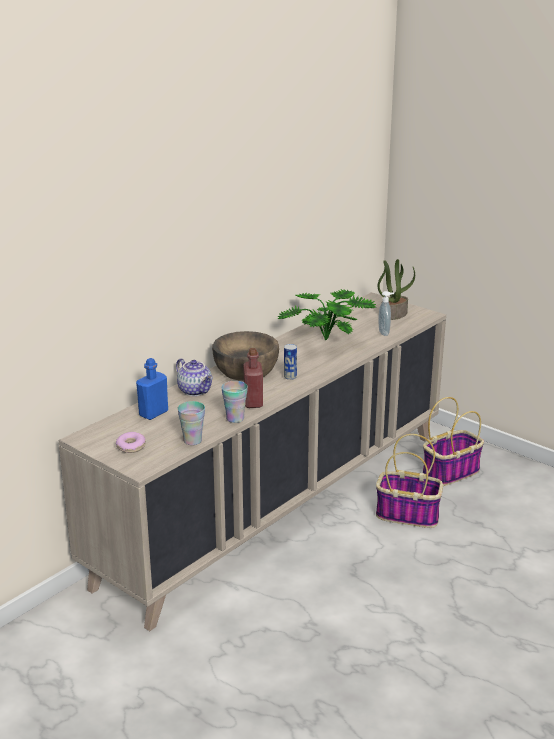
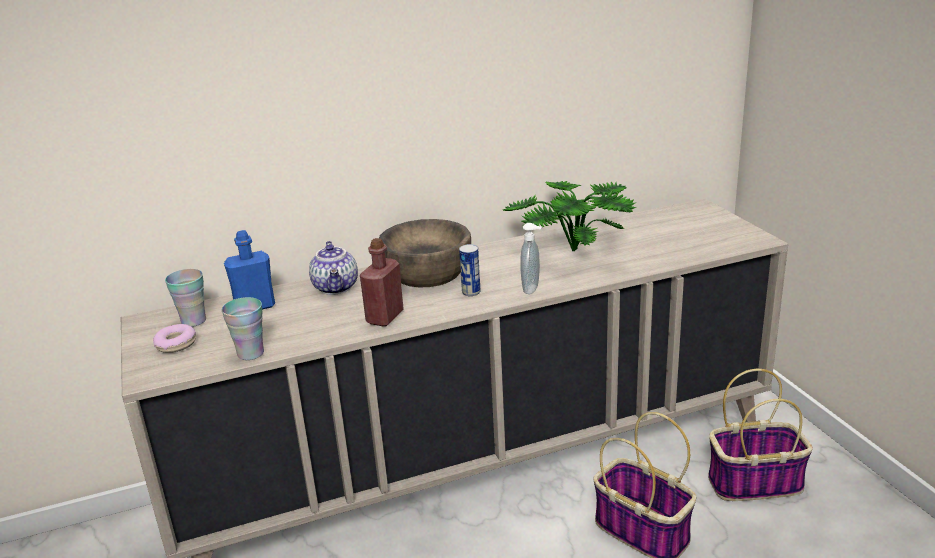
camera: 30 degrees right, 0 degrees up
cup [221,381,248,423] -> cup moved to [165,269,206,327]
potted plant [378,259,415,320] -> none
soap dispenser [378,291,394,336] -> soap dispenser moved to [521,223,542,294]

